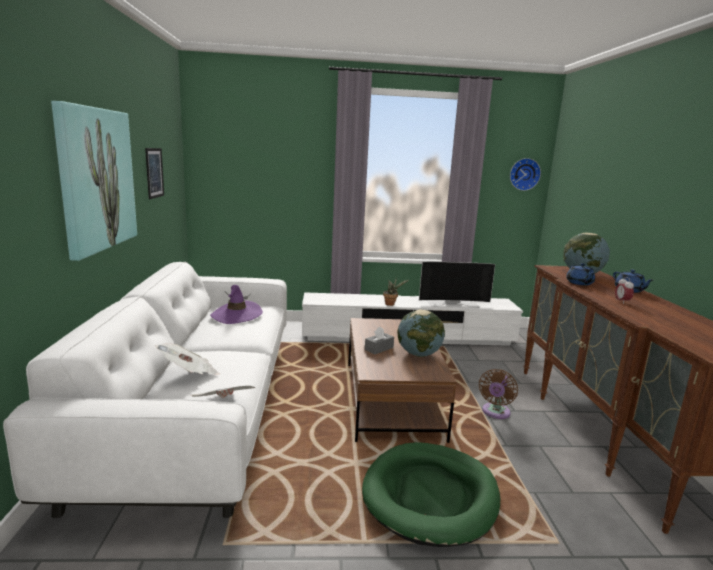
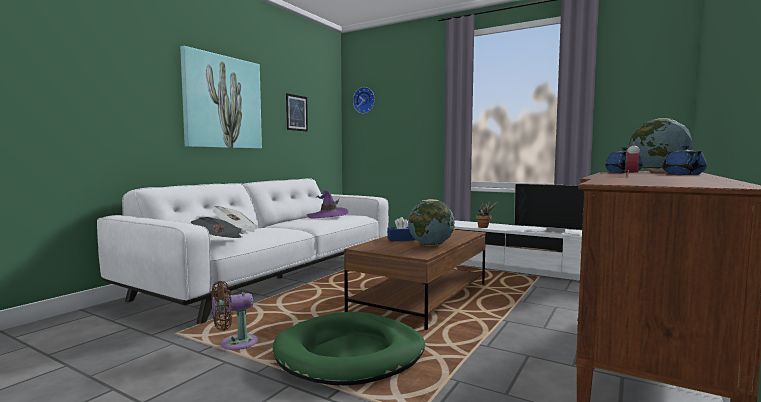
camera: 35 degrees right, 10 degrees down
grey tissue box [365,327,394,354] -> blue tissue box [387,217,416,241]
brown fan [479,369,518,419] -> brown fan moved to [211,281,258,350]
wall clock [510,158,541,191] -> wall clock moved to [353,87,375,114]

